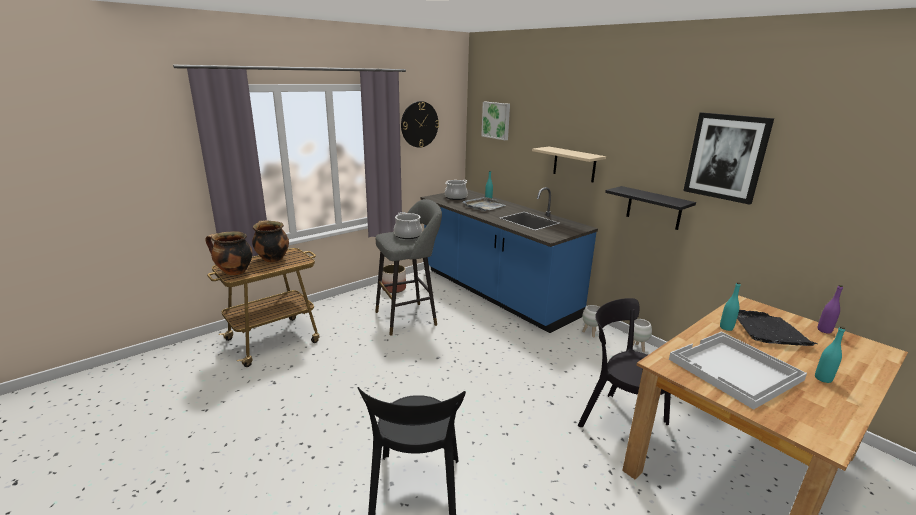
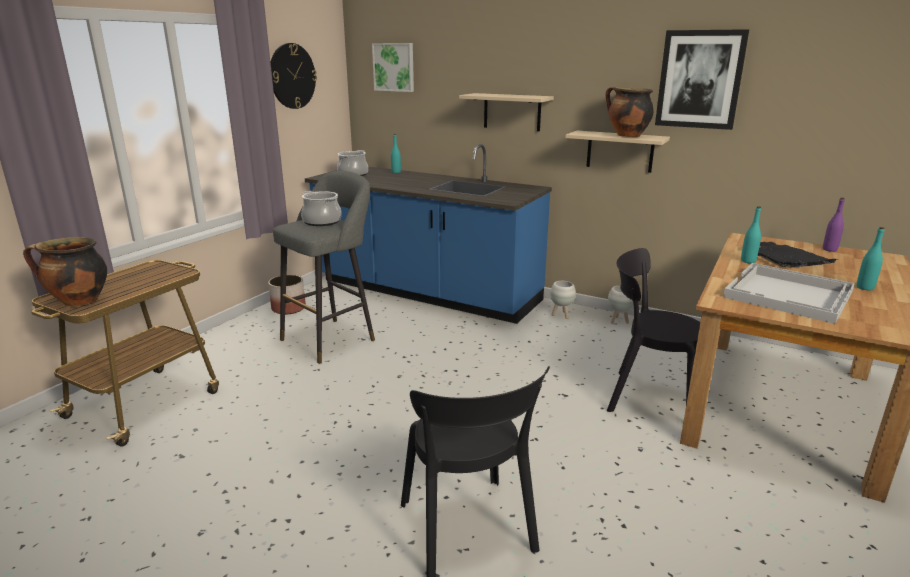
camera: 20 degrees left, 0 degrees up
cooking pot [252,220,289,263] -> cooking pot moved to [606,86,654,137]
grey tray [463,197,506,211] -> none
black shelf [605,186,696,230] -> beige shelf [565,131,670,173]

